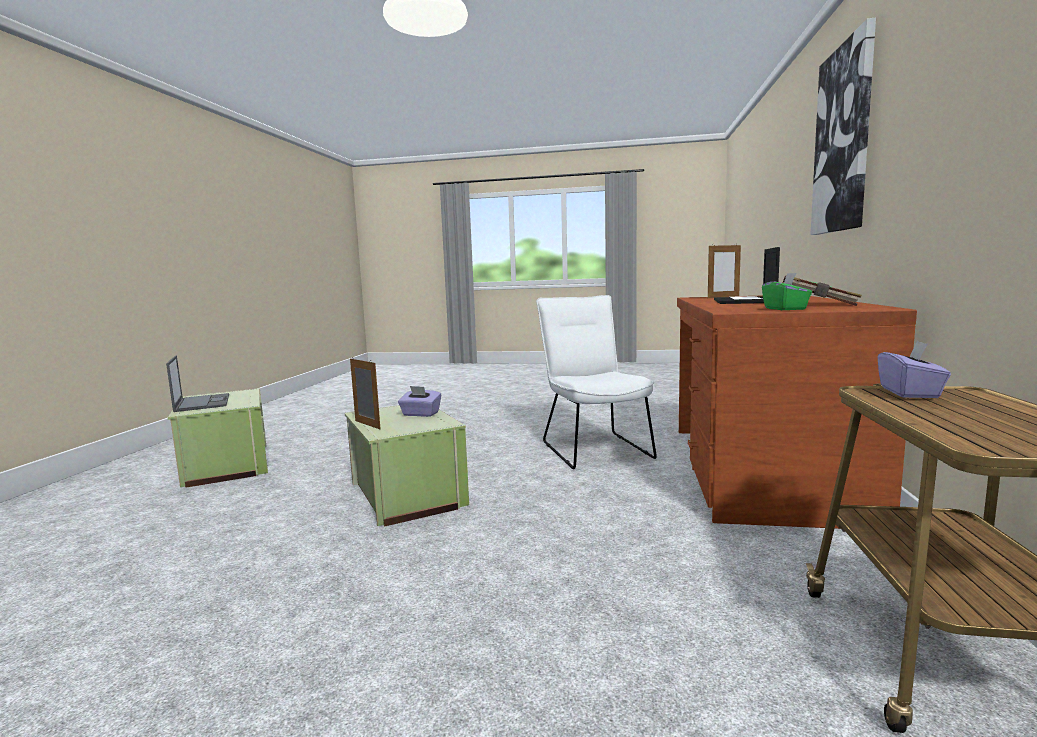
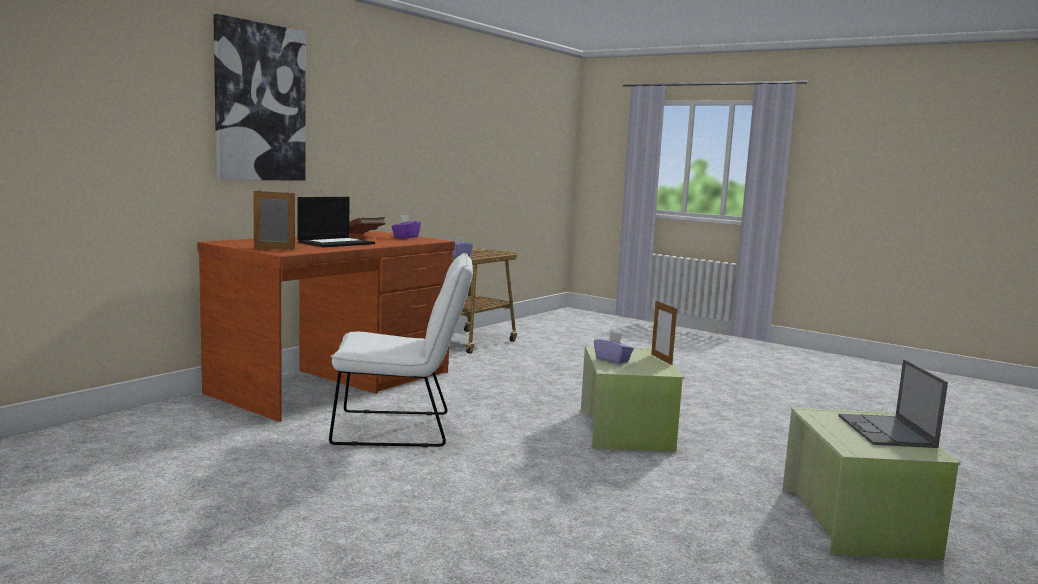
camera: 155 degrees left, 0 degrees up
white chair [536,295,657,469] -> white chair turned 105 degrees counterclockwise [329,253,473,447]
green tissue box [762,273,812,310] -> purple tissue box [391,214,421,239]

